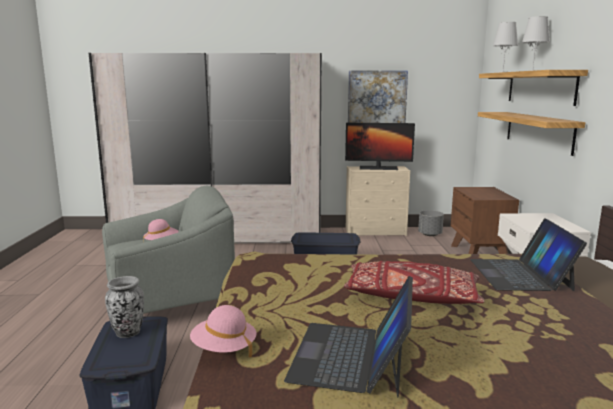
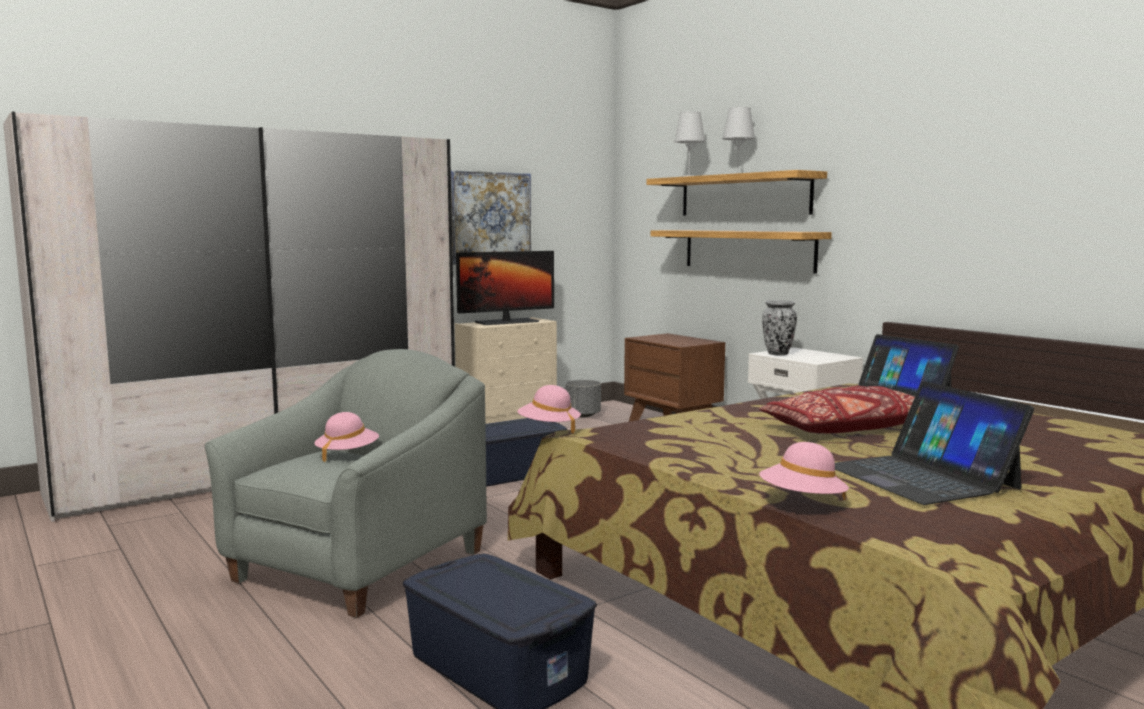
camera: 35 degrees left, 5 degrees down
vase [105,276,144,338] -> vase moved to [762,300,797,355]
none -> pink hat [518,385,581,433]

